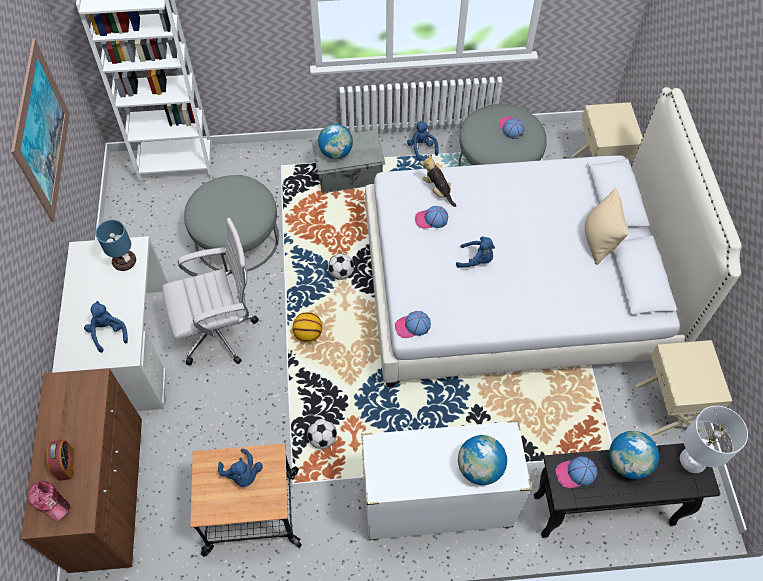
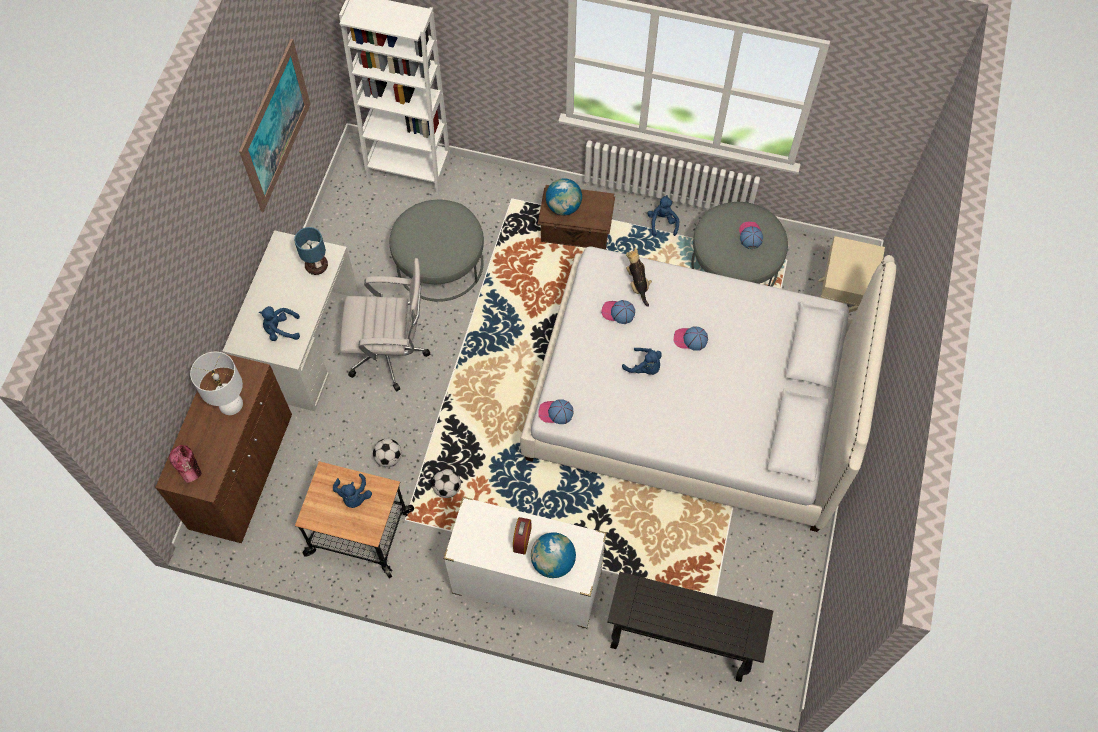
camera: 20 degrees right, 5 degrees up
alarm clock [46,440,74,481] -> alarm clock moved to [513,517,532,554]
blue plush toy [84,301,128,353] -> blue plush toy turned 90 degrees counterclockwise [259,306,300,341]
basketball [293,312,322,343] -> none
grey storage box [312,130,386,193] -> brown storage box [538,185,615,250]
football [328,253,354,280] -> football moved to [373,439,402,467]
cap [556,456,597,488] -> cap moved to [674,327,708,351]
beige pillow [585,188,628,265] -> none
globe [609,431,659,479] -> none
beige nightstand [636,340,732,436] -> none
white table lamp [680,406,748,473] -> white table lamp moved to [190,352,243,415]

